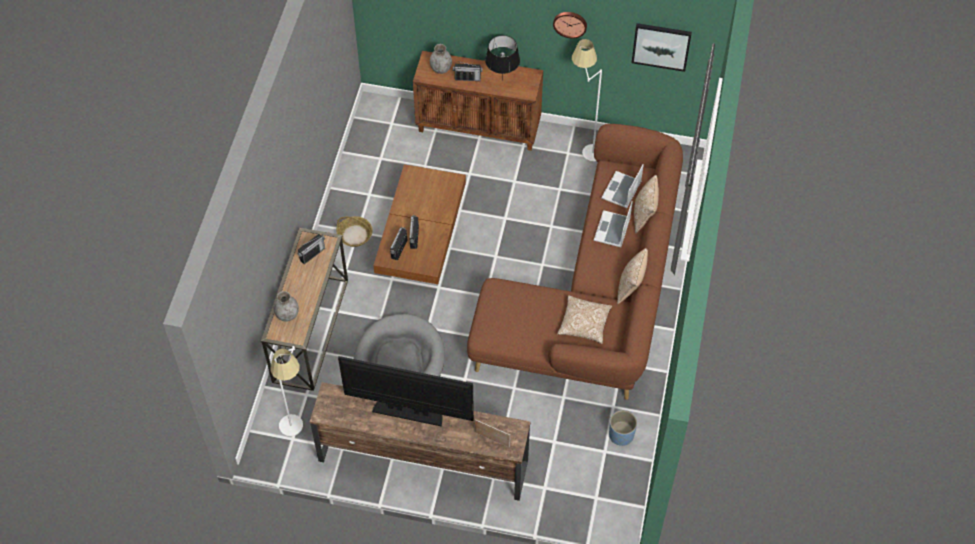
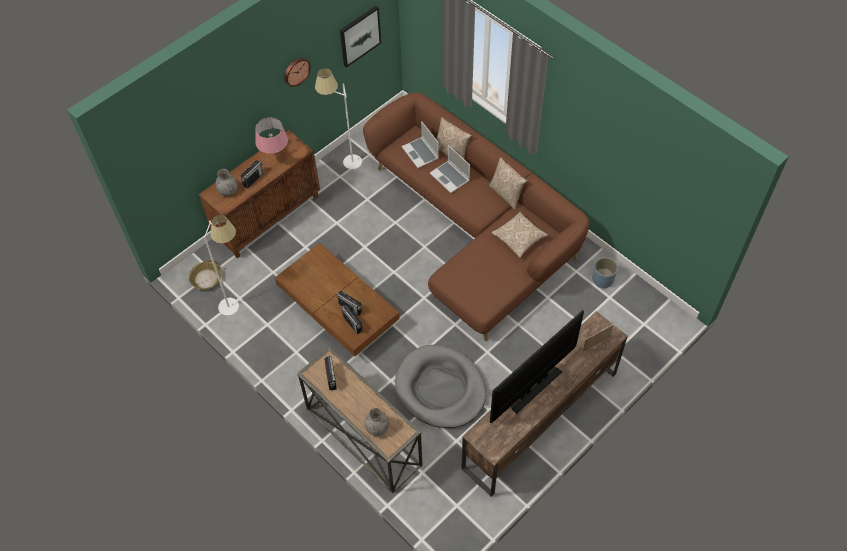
camera: 55 degrees left, 0 degrees up
white floor lamp [270,346,303,436] -> white floor lamp moved to [204,215,239,316]
basket [336,216,373,247] -> basket moved to [189,260,222,290]
black table lamp [485,35,520,81] -> pink table lamp [255,118,288,159]

